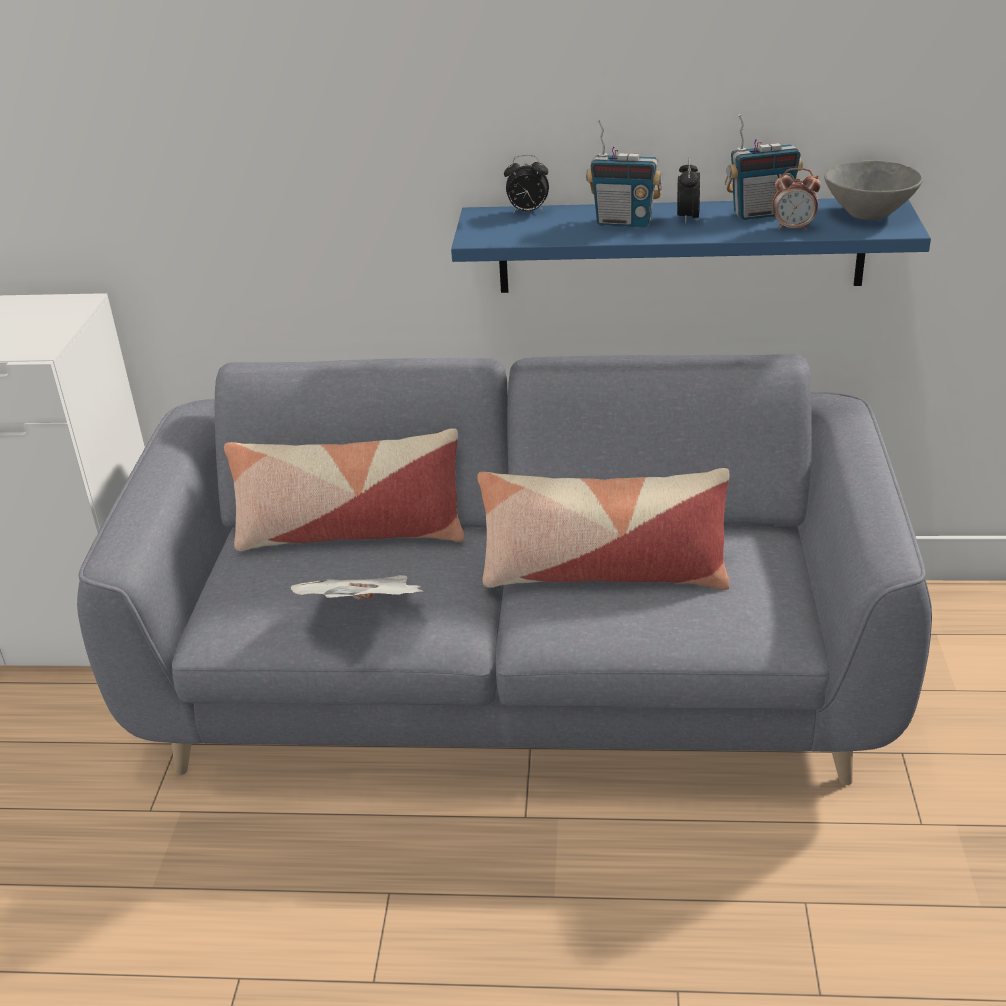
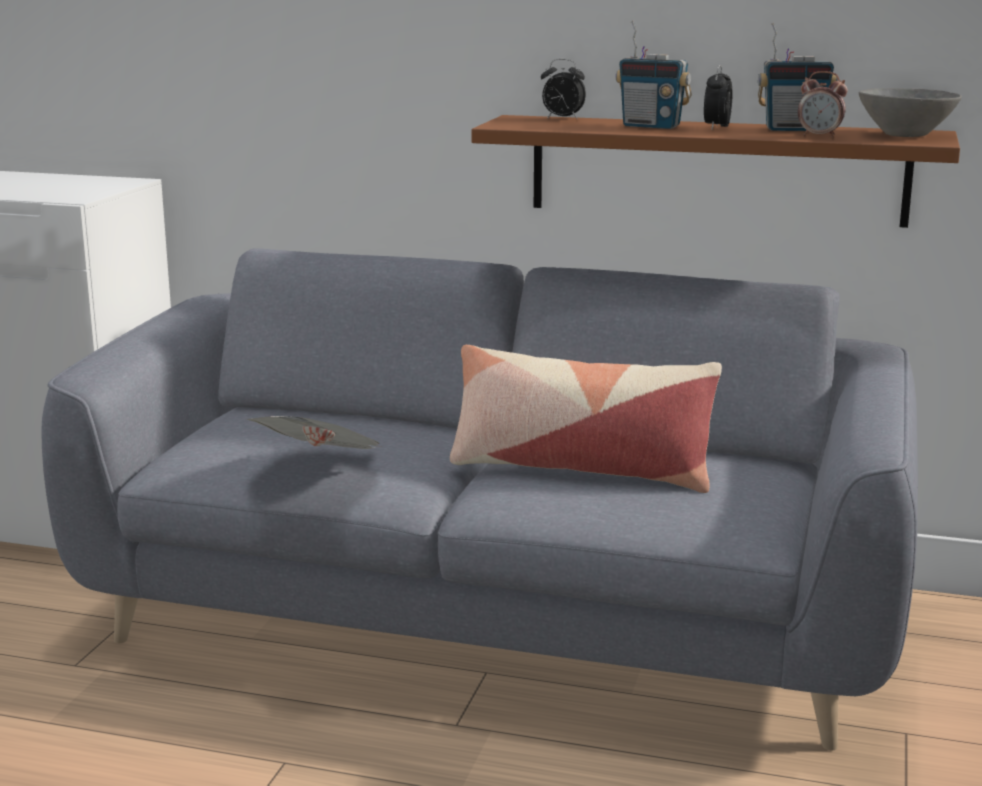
camera: 10 degrees right, 15 degrees down
pillow [224,428,464,551] -> none
blue shelf [451,198,931,293] -> brown shelf [471,115,960,228]

